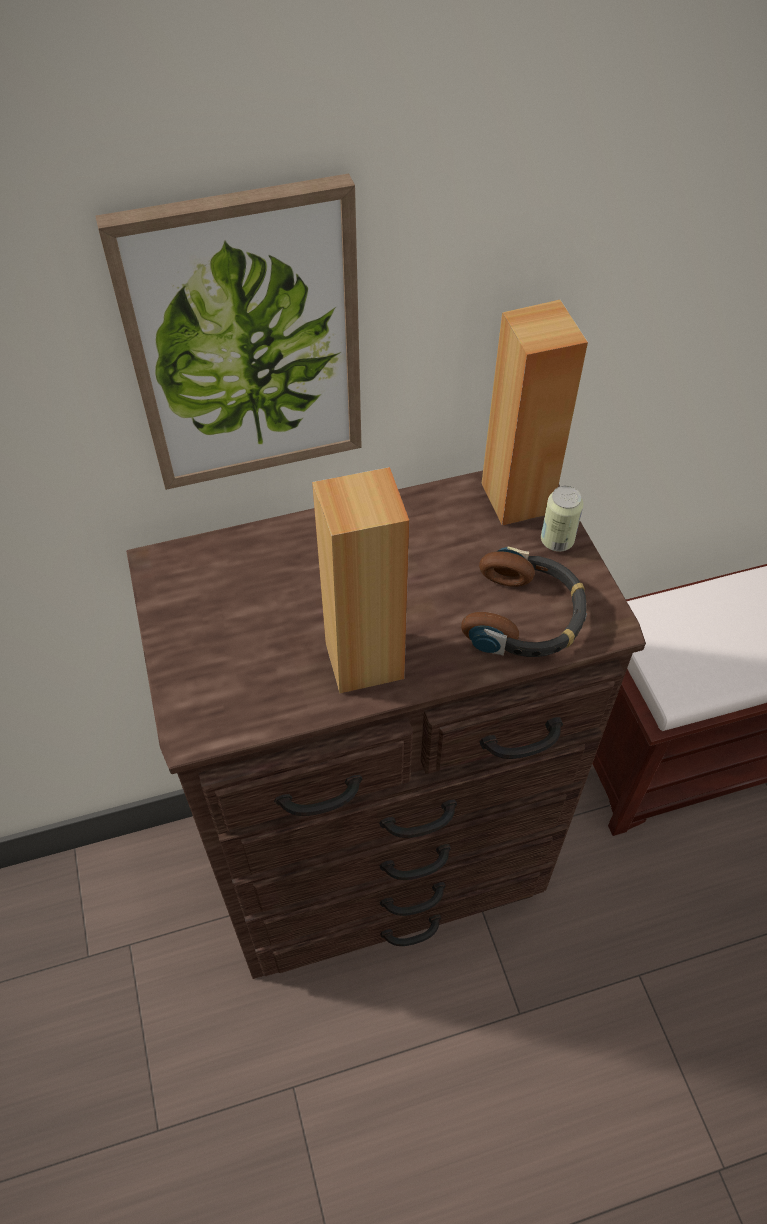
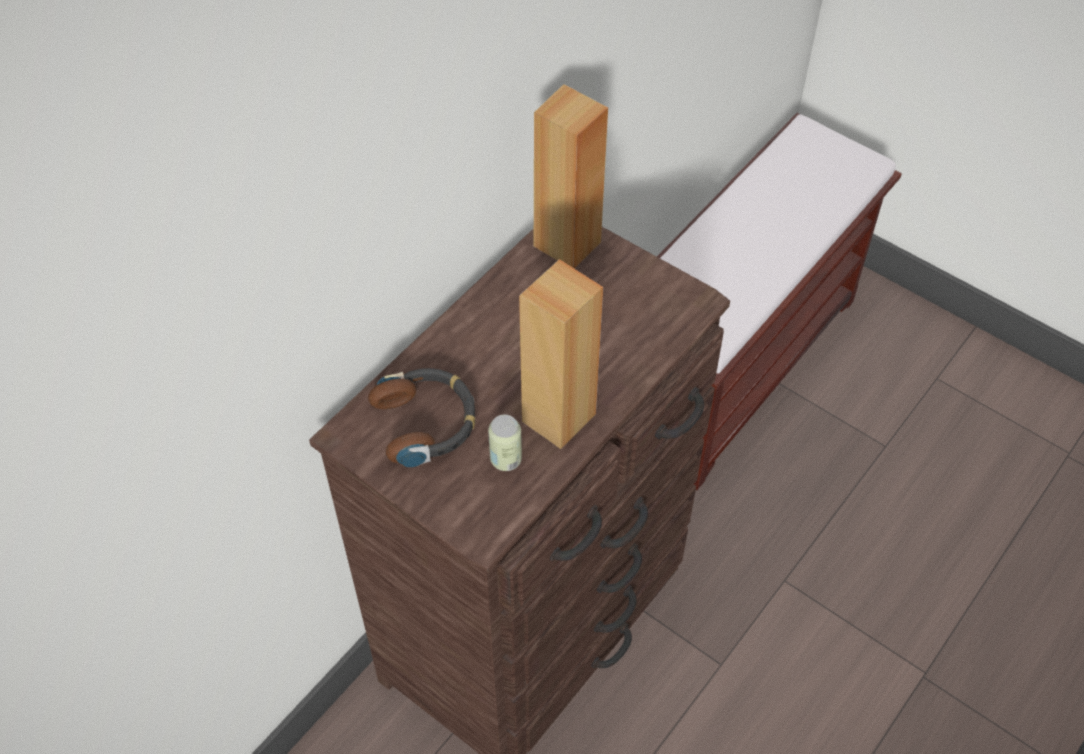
camera: 35 degrees left, 0 degrees up
picture [95,174,362,490] -> none
headphones [461,547,587,657] -> headphones moved to [368,368,476,467]
can [541,486,583,552] -> can moved to [488,414,522,471]

